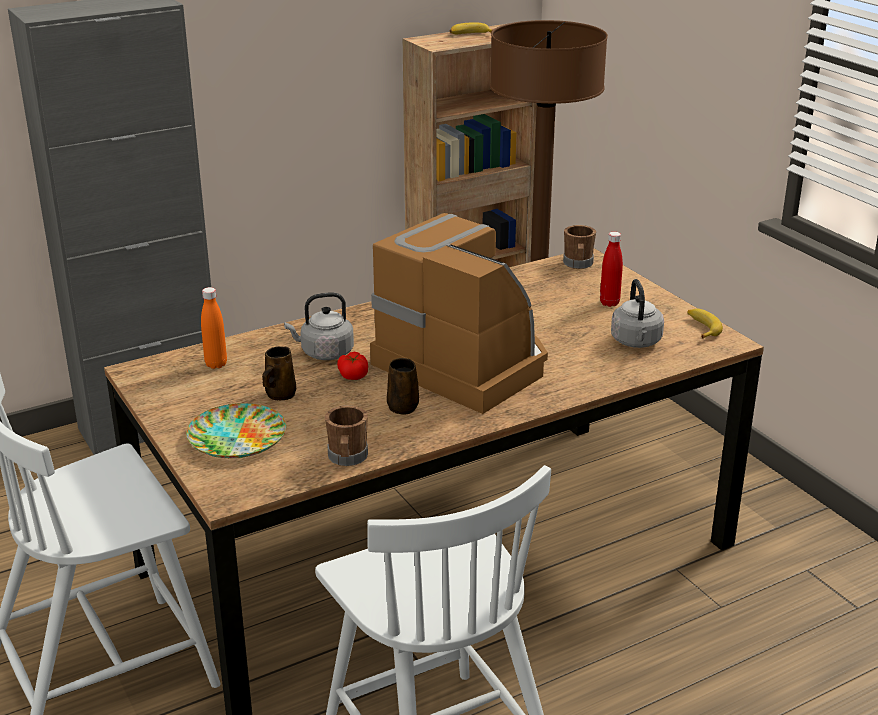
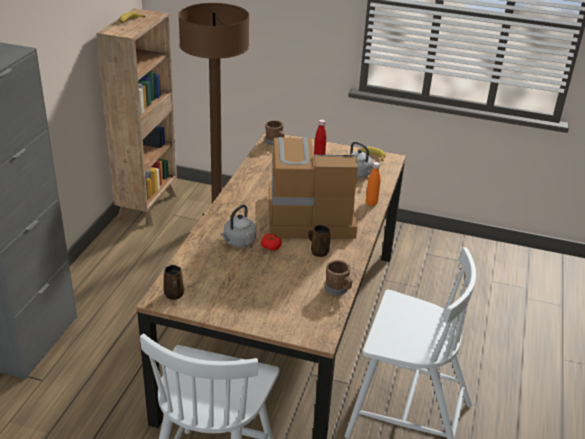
camera: 45 degrees left, 5 degrees up
plate [186,403,286,458] -> none
orange bottle [201,287,227,369] -> orange bottle moved to [366,162,380,206]
brown mug [262,346,296,400] -> brown mug moved to [163,265,184,300]

